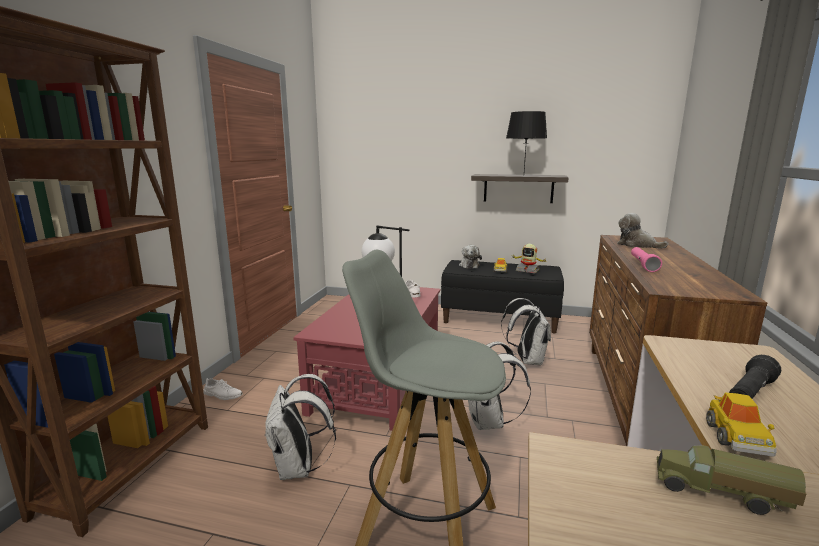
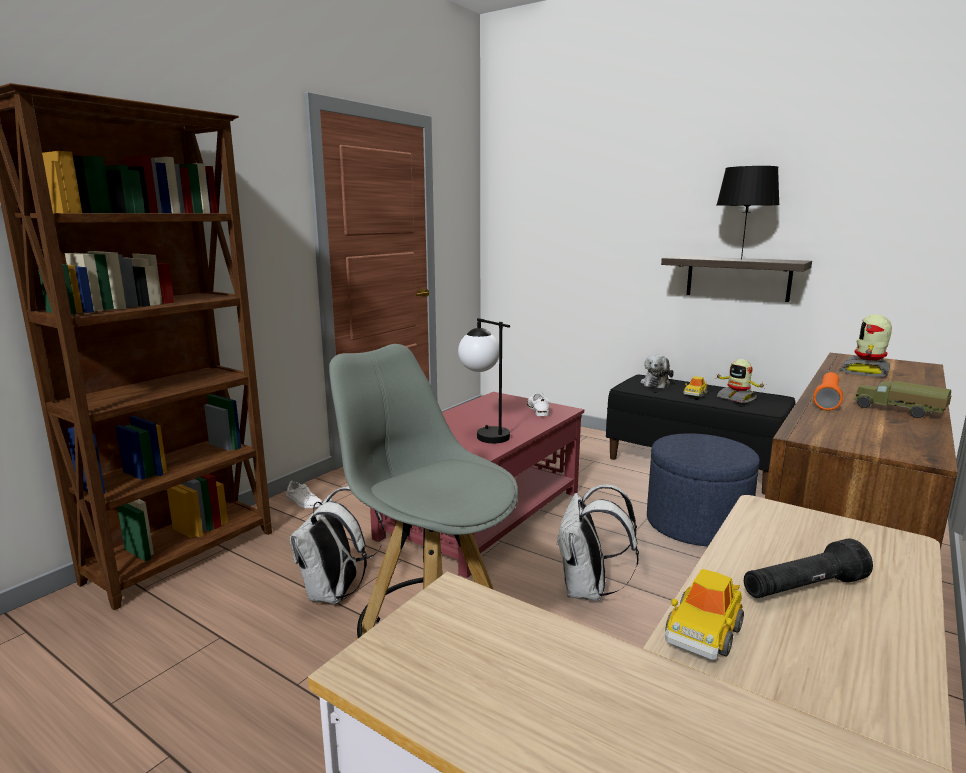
camera: 20 degrees right, 0 degrees up
white backpack [501,298,551,366] -> blue ottoman [647,433,760,546]
plush toy [617,213,668,248] -> toy robot [839,314,892,377]
pink flashlight [631,247,662,272] -> orange flashlight [813,372,843,411]
toy truck [657,445,806,515] -> toy truck moved to [853,380,951,418]

